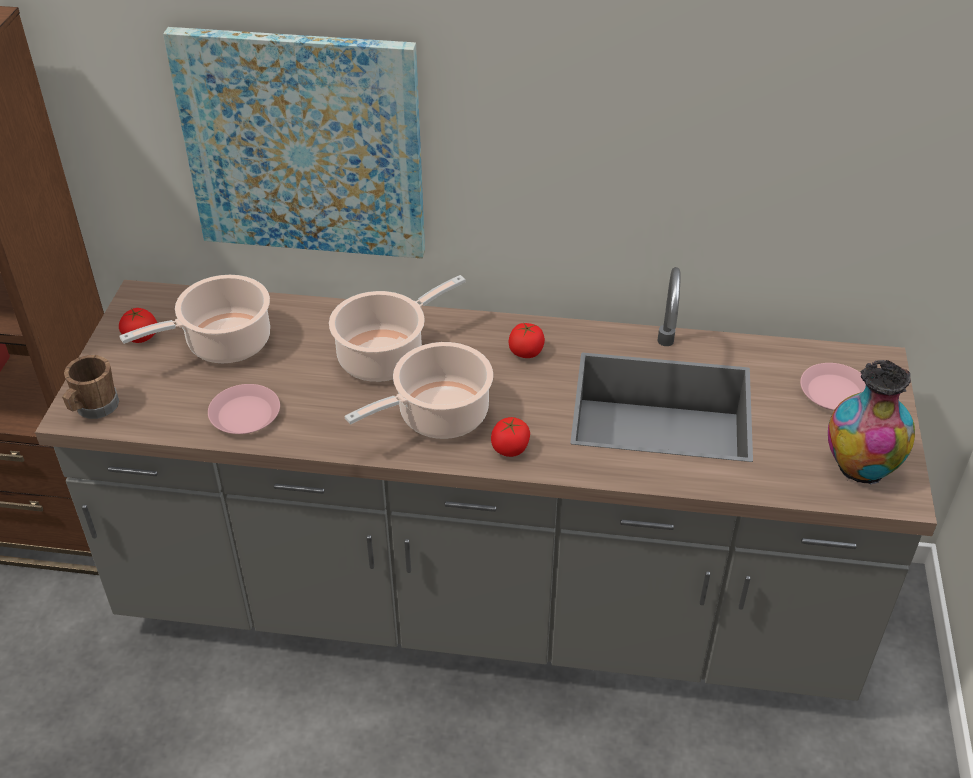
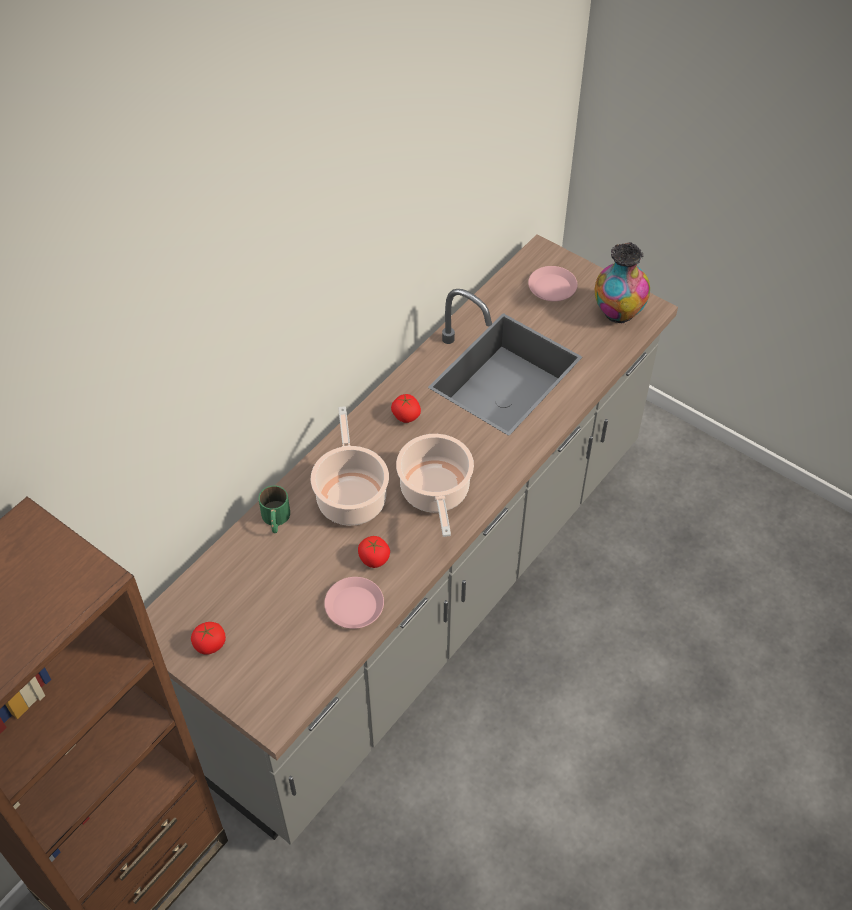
camera: 60 degrees left, 10 degrees up
brown mug [62,355,119,419] -> none
cooking pot [119,275,270,363] -> none
picture [163,27,425,259] -> none
tomato [491,417,530,457] -> tomato moved to [358,536,390,568]
none -> green mug [259,485,290,533]

